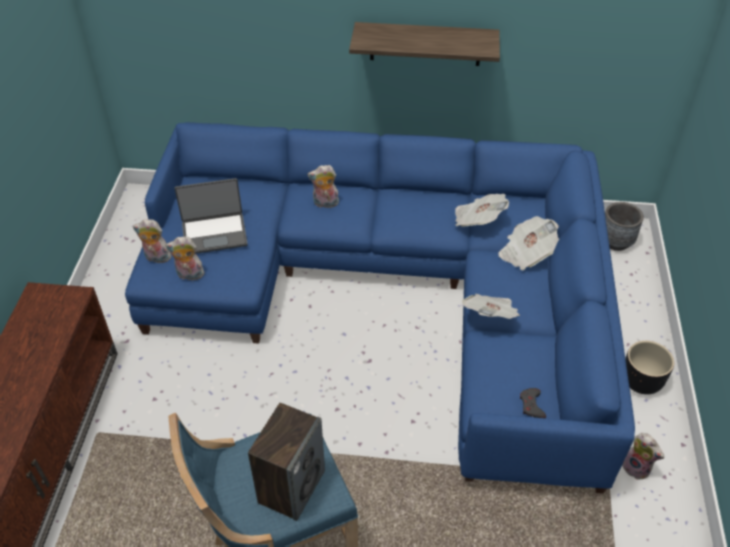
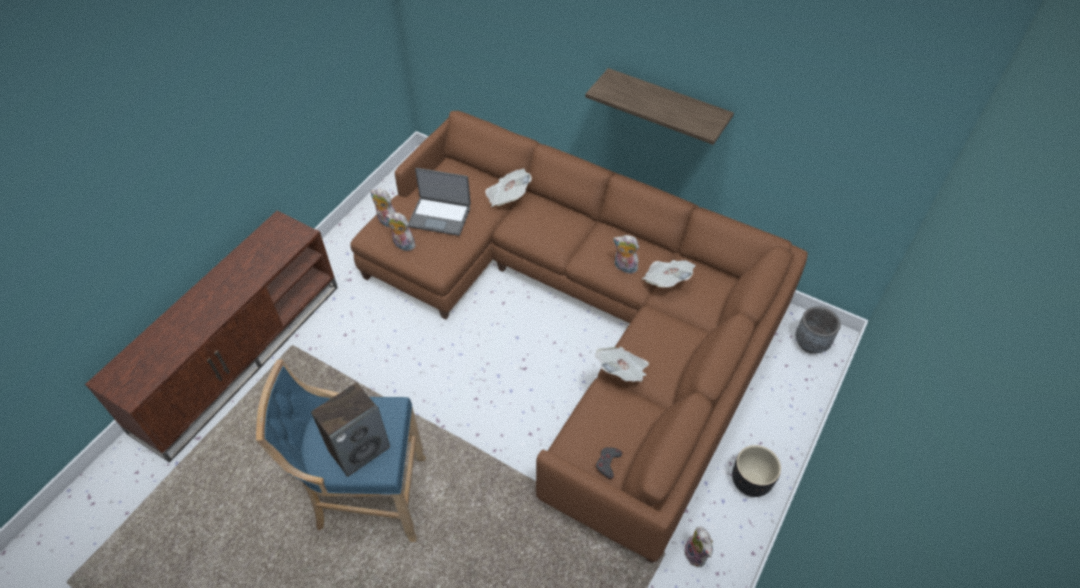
camera: 25 degrees right, 5 degrees up
blue sofa [125,122,635,494] -> brown sofa [350,111,808,563]
plush toy [307,165,339,210] -> plush toy moved to [613,235,639,274]
newspaper [498,216,559,270] -> newspaper moved to [485,169,532,207]

